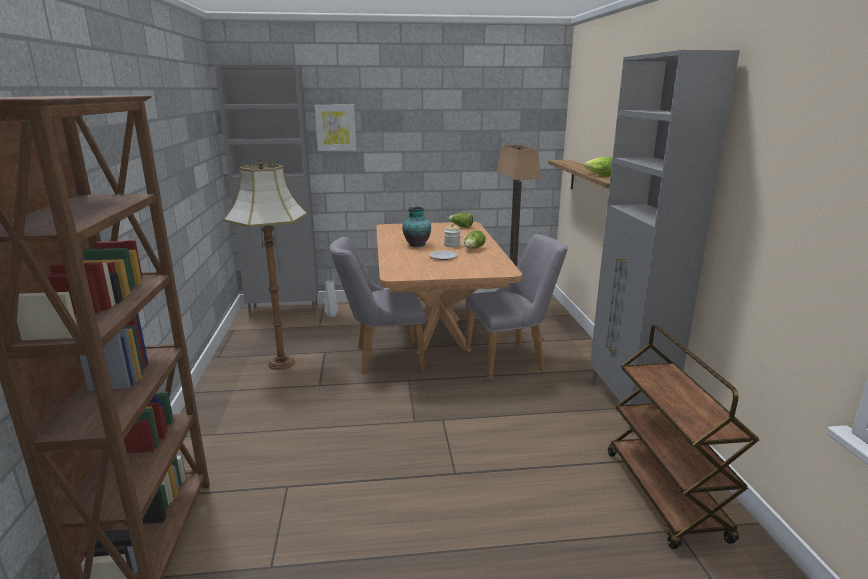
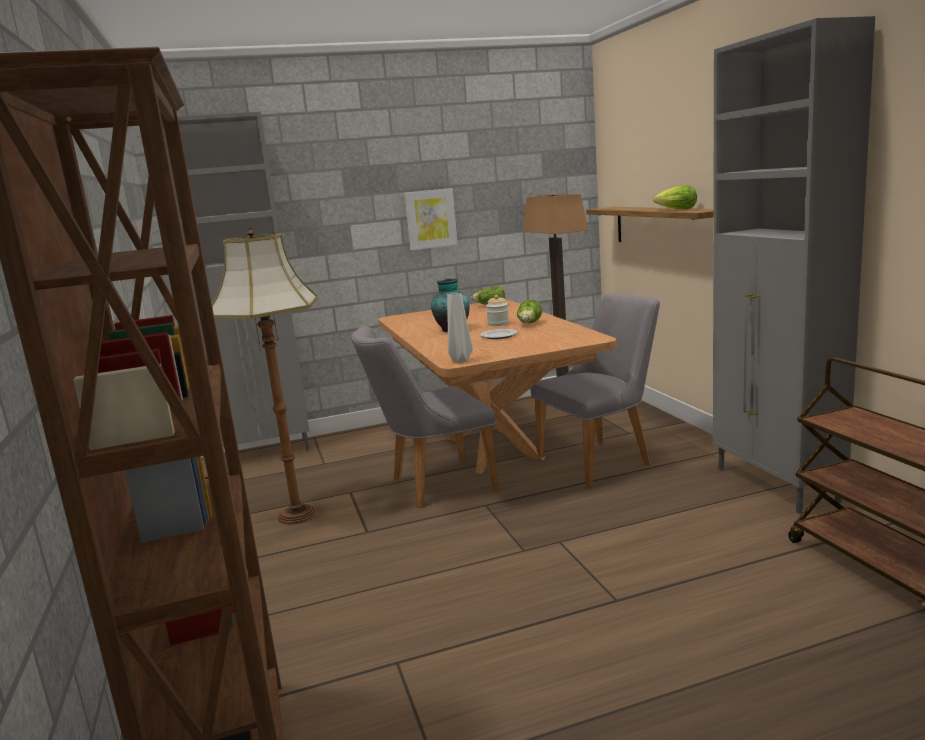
camera: 10 degrees left, 5 degrees down
picture [315,105,356,151] -> picture moved to [404,188,458,250]
grey vase [324,280,338,317] -> grey vase moved to [447,293,473,363]

